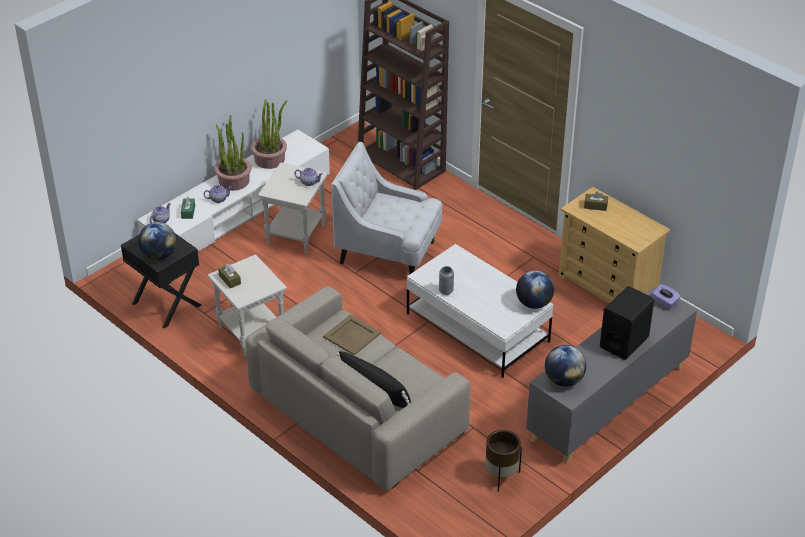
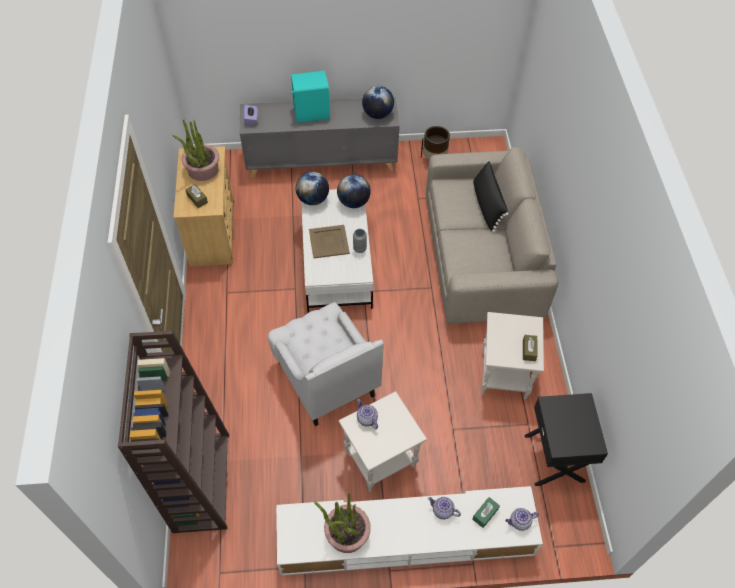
camera: 140 degrees left, 15 degrees up
globe [138,222,176,260] -> globe moved to [337,174,371,208]
potted plant [215,115,251,191] -> potted plant moved to [173,119,219,181]
beige tray [323,315,381,355] -> beige tray moved to [309,225,350,259]
black speaker [600,286,654,360] -> turquoise speaker [291,70,330,123]

